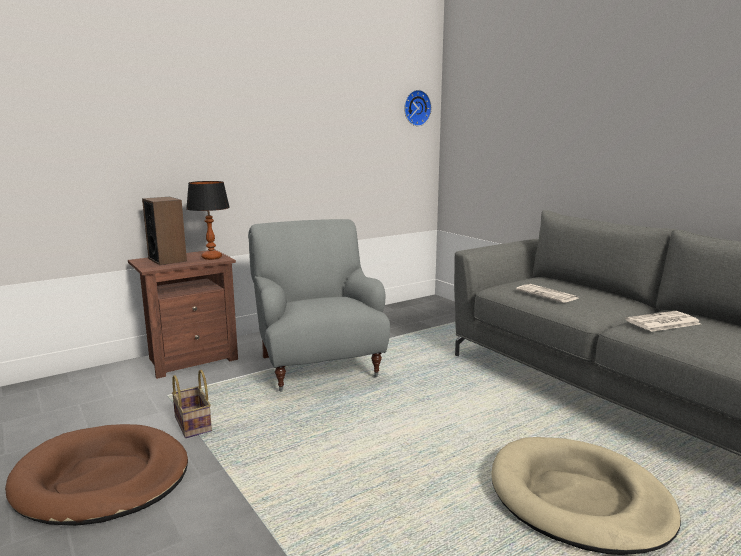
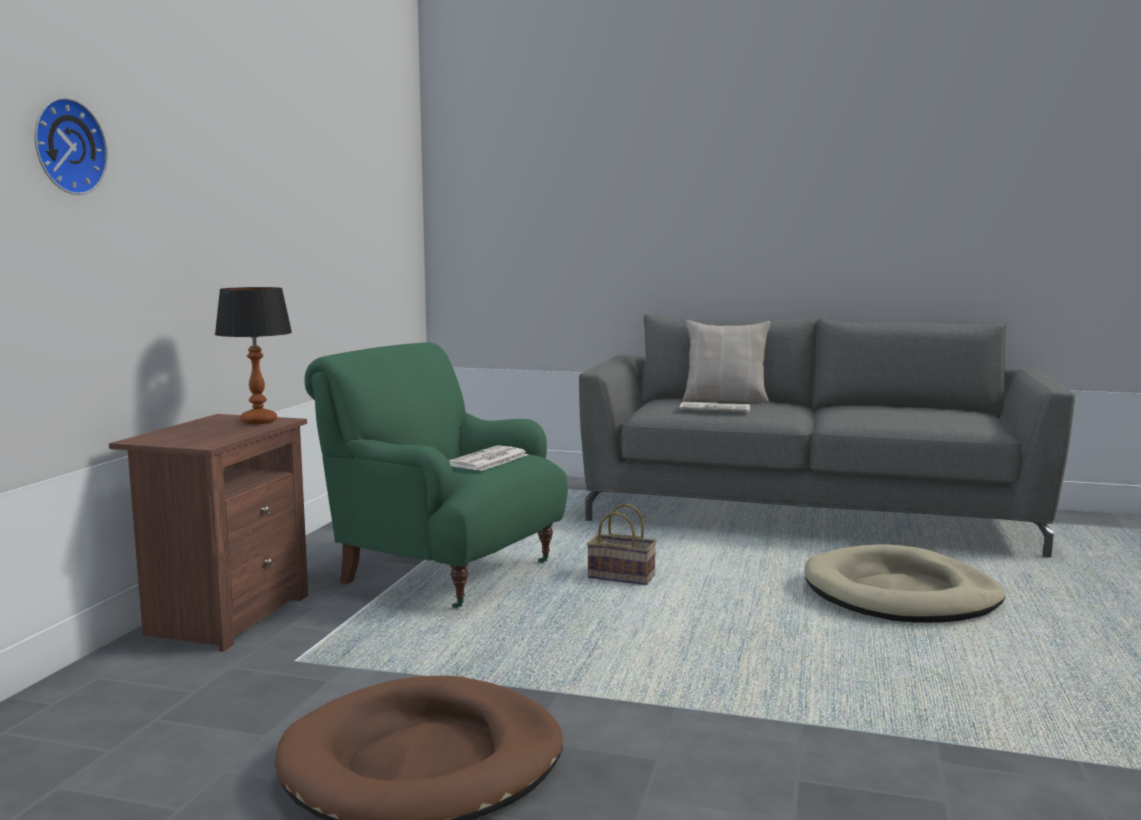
camera: 40 degrees left, 5 degrees down
speaker [142,197,187,265] -> none
basket [172,370,212,438] -> basket moved to [587,503,657,585]
grey armchair [248,219,390,392] -> green armchair [305,342,568,608]
wall clock [404,90,432,126] -> wall clock moved to [34,97,108,195]
newspaper [625,311,701,332] -> newspaper moved to [448,445,528,471]
none -> beige pillow [683,320,771,403]

